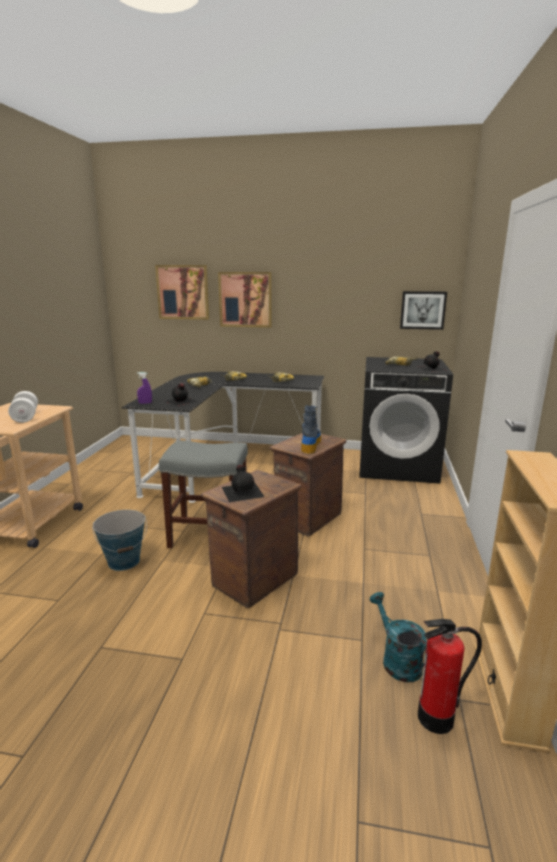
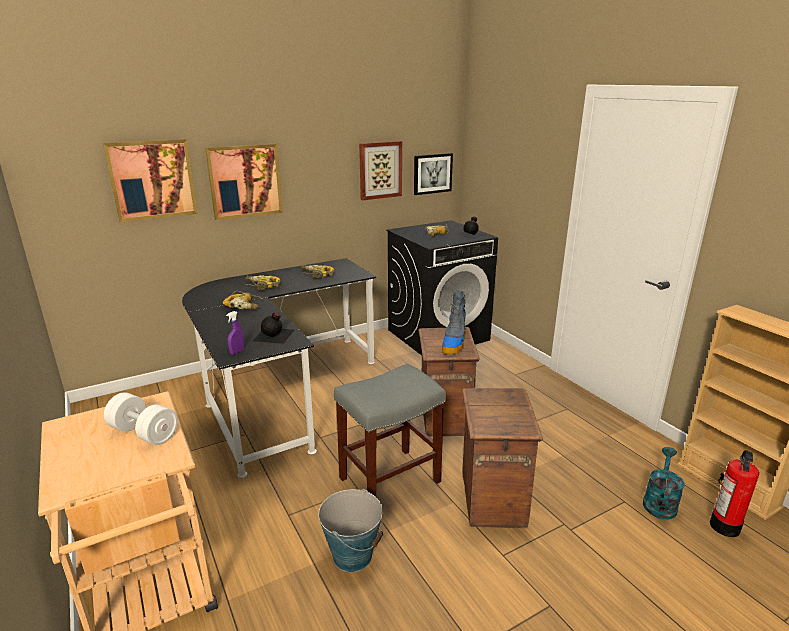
camera: 40 degrees left, 5 degrees up
black bottle [222,465,265,502] -> none
boot [301,405,321,454] -> boot turned 135 degrees counterclockwise [442,291,466,355]
turquoise watering can [369,592,427,682] -> turquoise watering can turned 90 degrees clockwise [643,447,685,519]
none -> picture [359,141,402,200]

